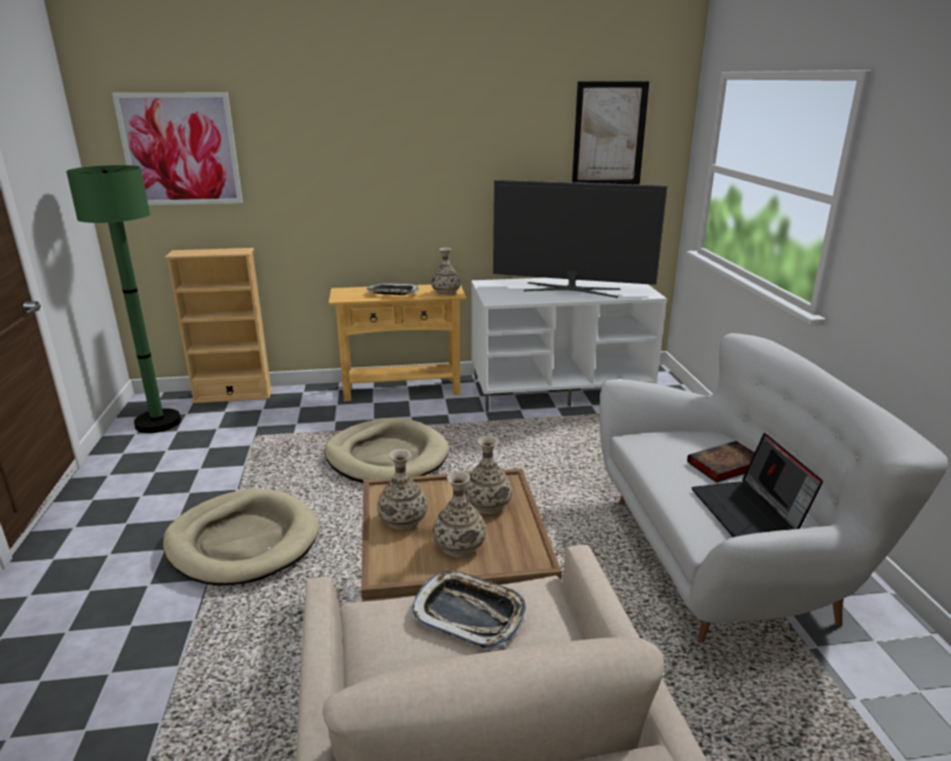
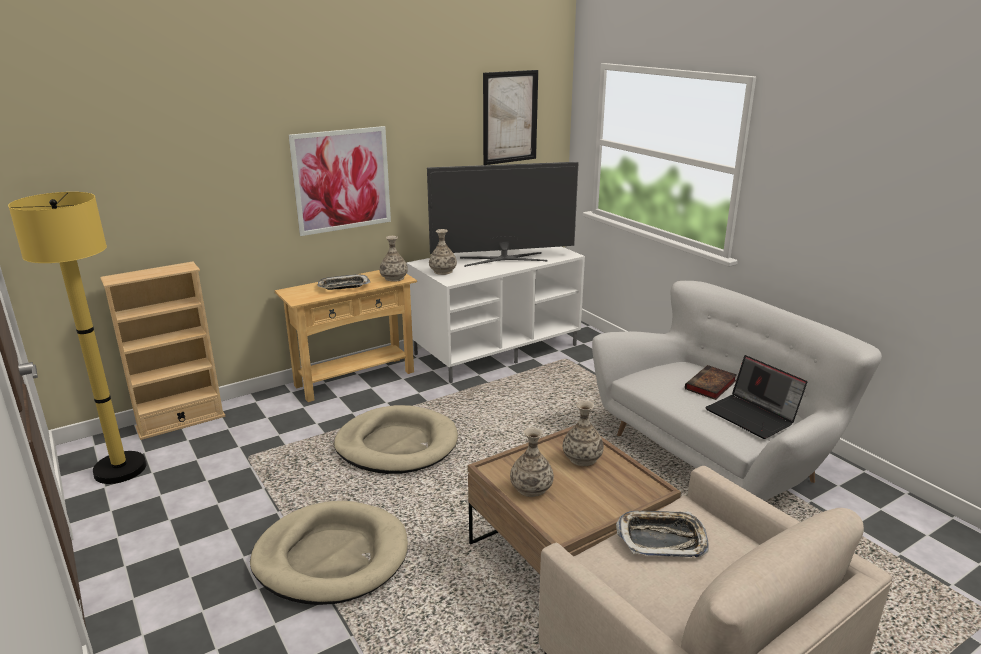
camera: 25 degrees left, 0 degrees up
green floor lamp [66,165,181,433] -> yellow floor lamp [8,192,147,484]
picture [112,93,243,205] -> picture moved to [289,126,391,236]
vase [433,471,486,558] -> vase moved to [429,229,457,275]

